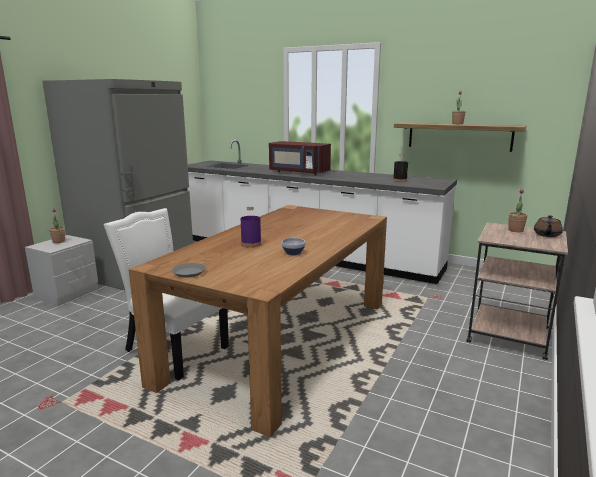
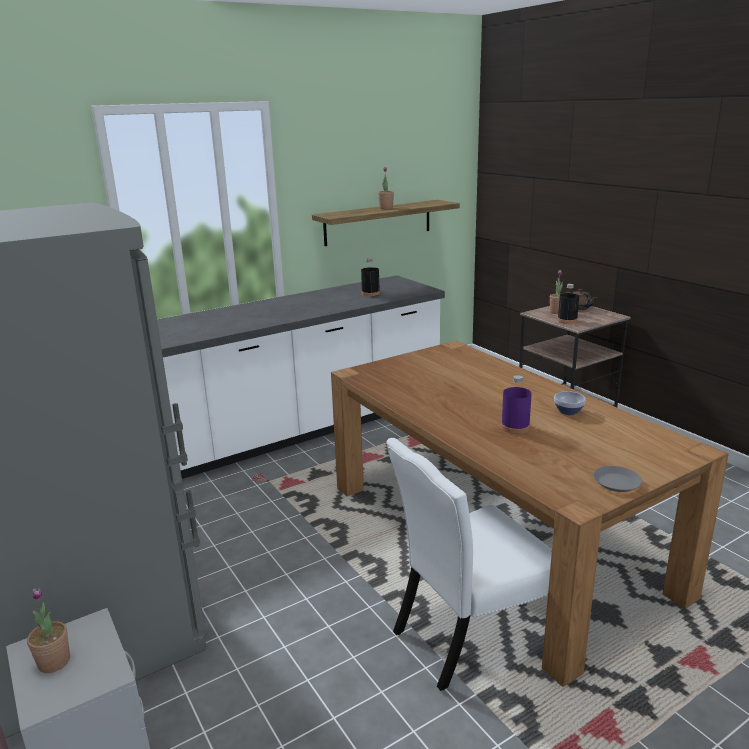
camera: 60 degrees left, 5 degrees up
red microwave [269,141,331,175] -> none
none -> black bottle [557,284,579,324]

